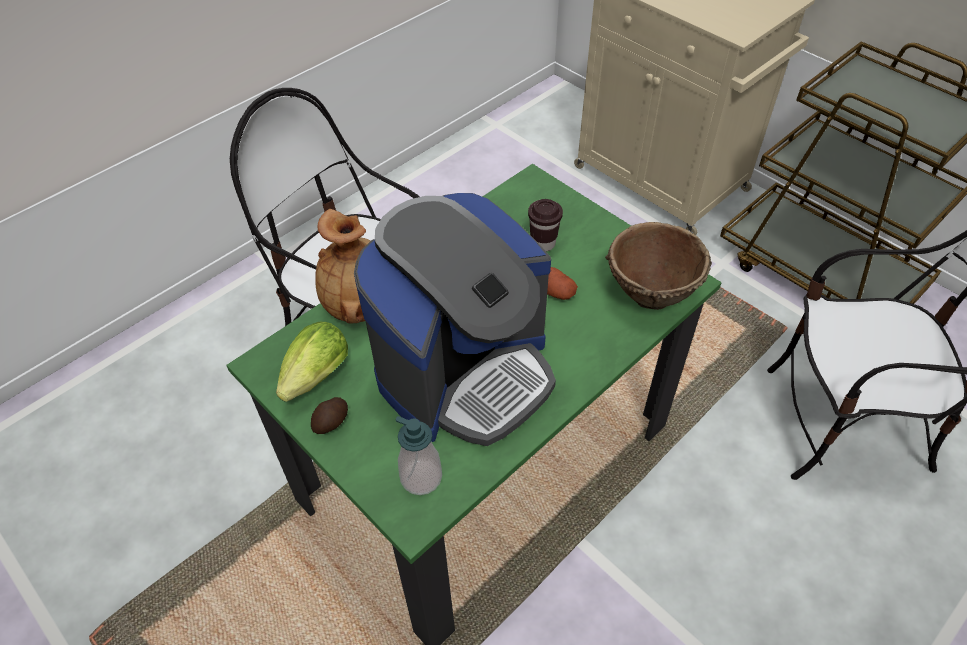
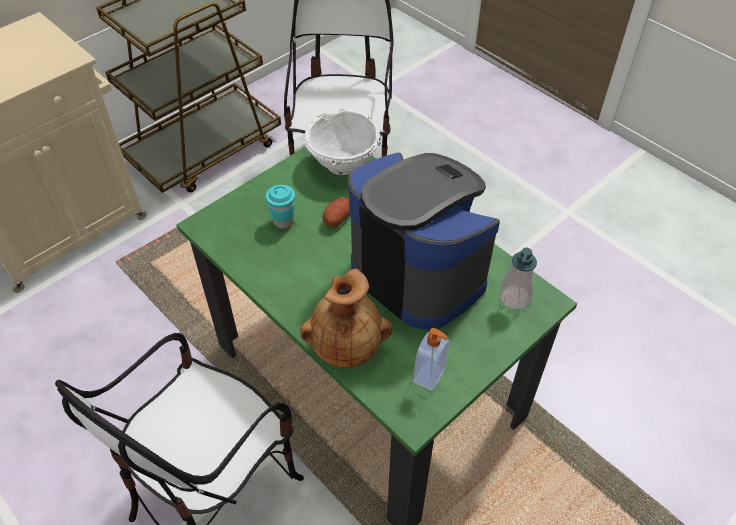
camera: 90 degrees left, 0 degrees up
lettuce [276,322,348,402] -> soap dispenser [413,328,450,391]
potato [311,397,348,434] -> none
brown cup [528,199,563,251] -> turquoise cup [266,185,295,228]
brown bowl [605,222,712,310] -> white bowl [303,109,381,175]

